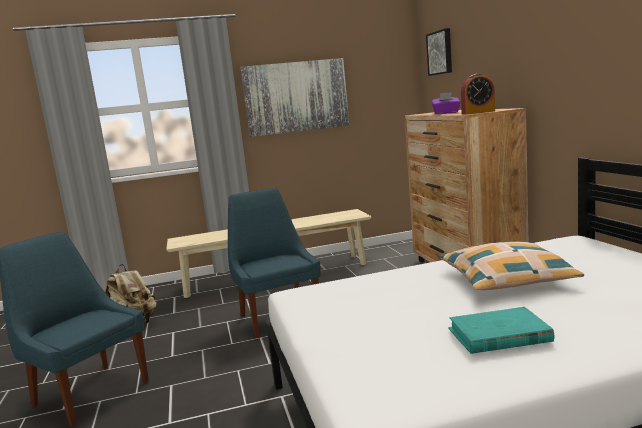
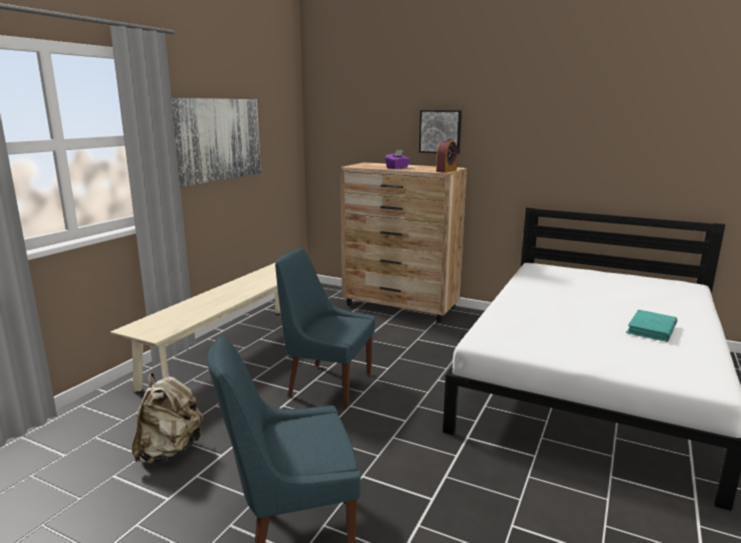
camera: 50 degrees left, 5 degrees up
picture [426,28,452,76] -> picture moved to [419,110,462,154]
pillow [440,241,584,290] -> none

